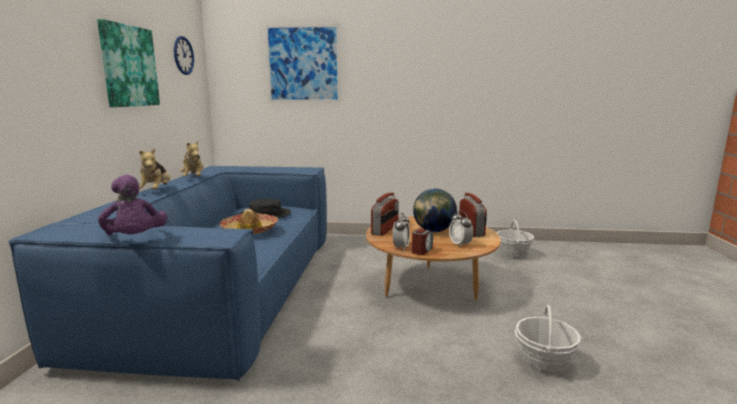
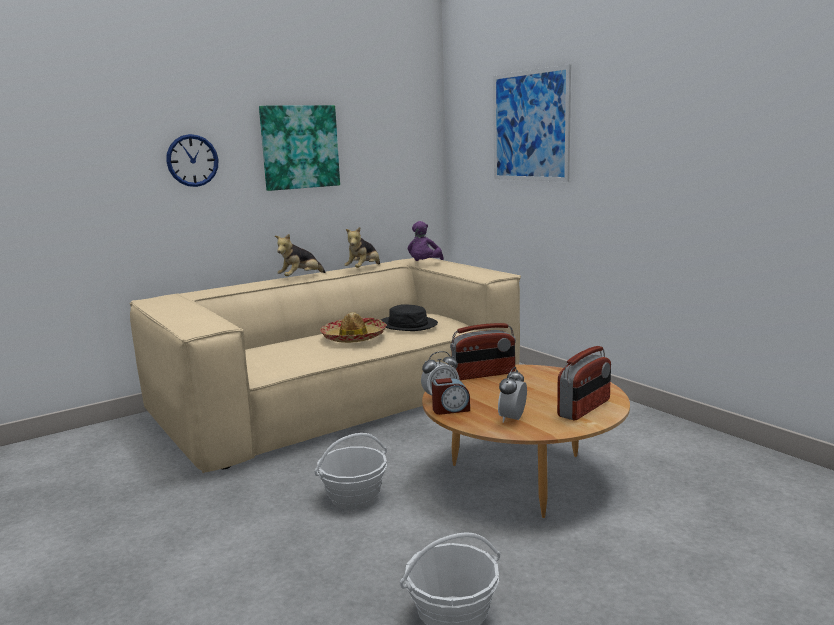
camera: 50 degrees right, 0 degrees up
blue sofa [8,166,327,381] -> beige sofa [130,258,521,473]
purple plush toy [98,175,167,235] -> purple plush toy moved to [408,221,444,261]
wall clock [174,36,194,75] -> wall clock moved to [166,134,219,187]
globe [413,189,457,232] -> none
basket [497,220,534,259] -> basket moved to [314,433,387,510]

